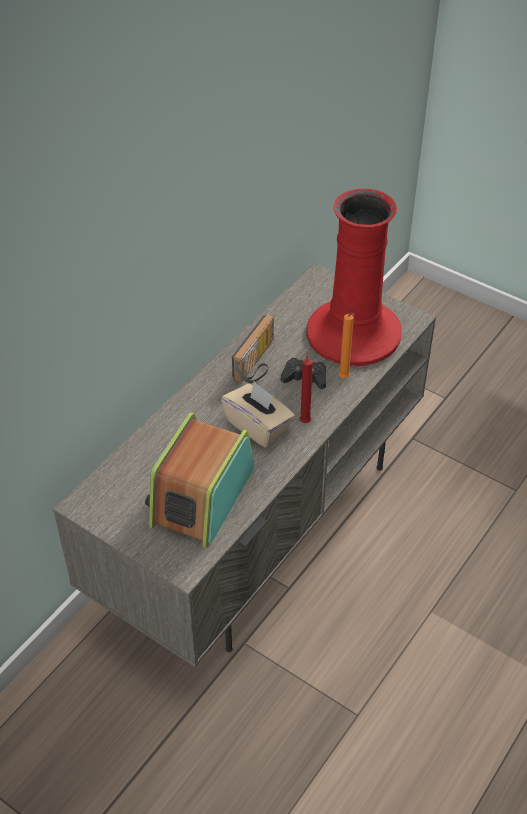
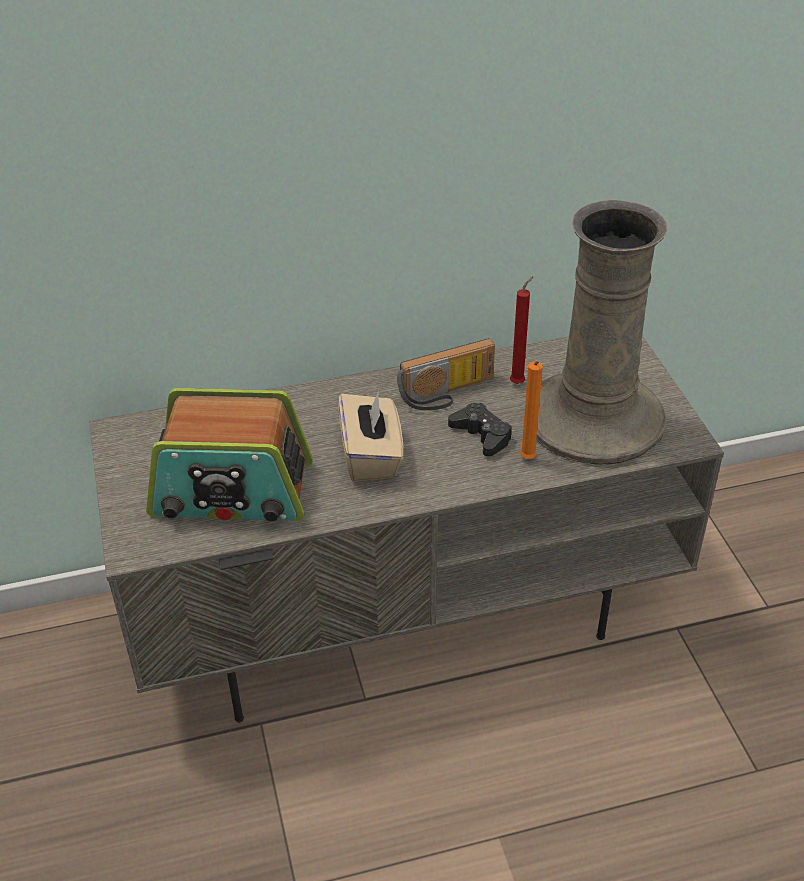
camera: 40 degrees right, 5 degrees down
radio [145,413,254,548] -> radio turned 150 degrees counterclockwise [146,388,313,522]
red candle [300,347,313,423] -> red candle moved to [510,276,534,384]
red vase [306,189,402,366] -> beige vase [536,200,667,465]

